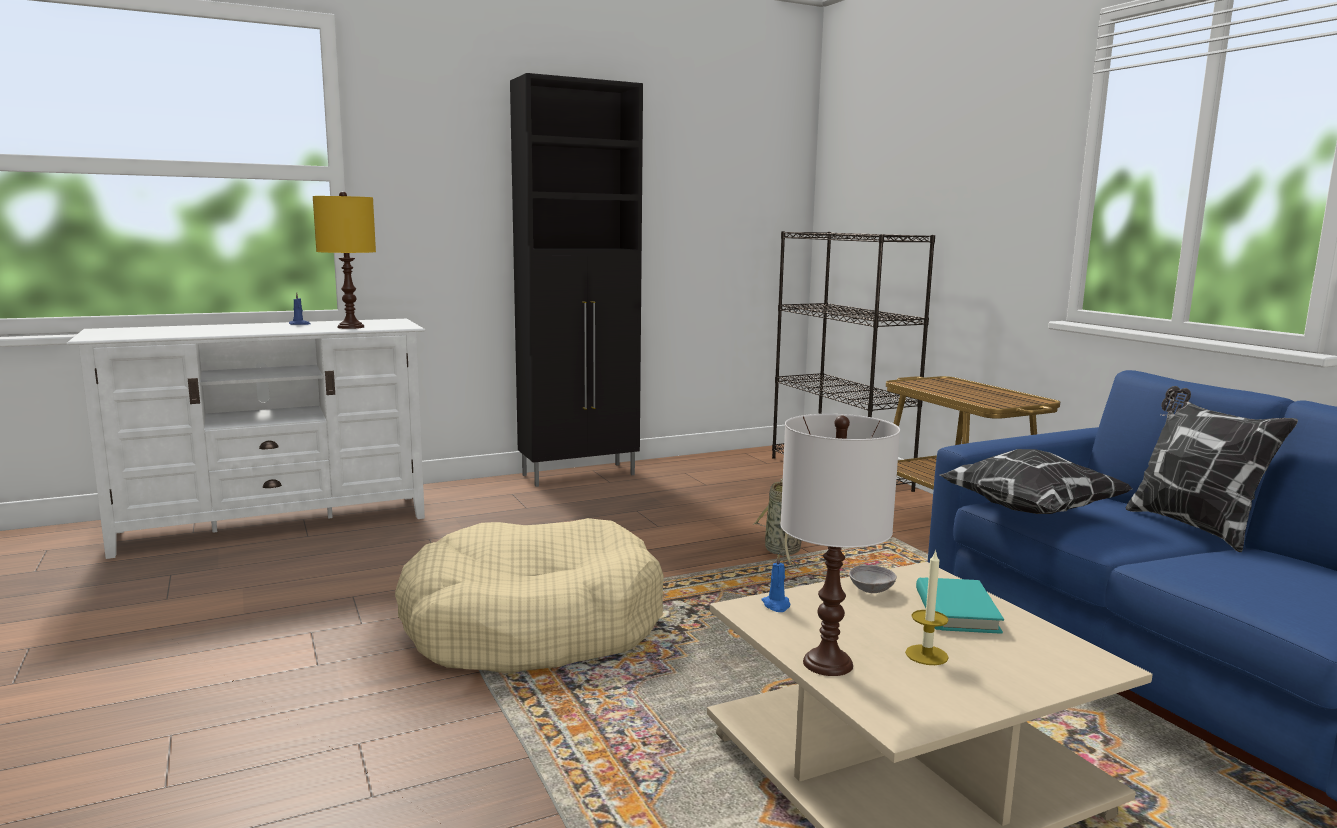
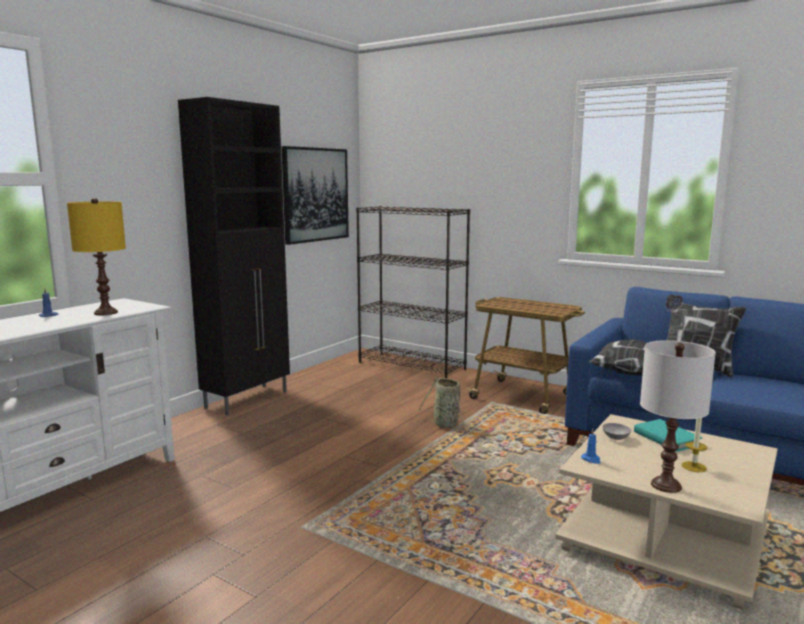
camera: 30 degrees left, 0 degrees up
beige dog bed [395,518,664,674] -> none
none -> picture [281,146,349,245]

